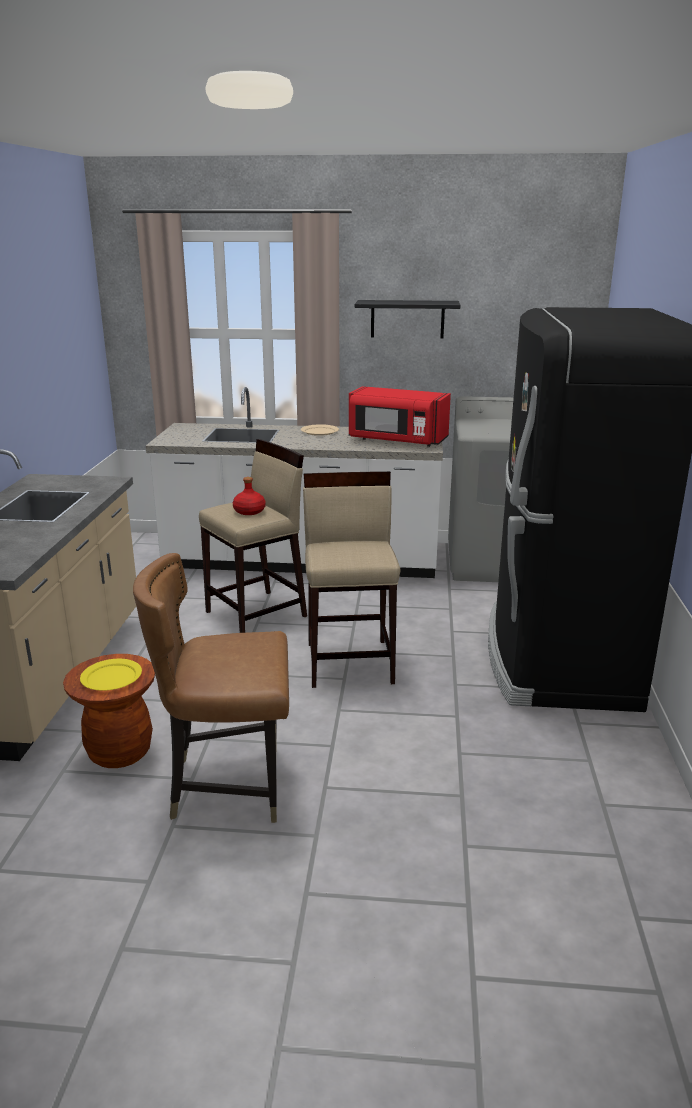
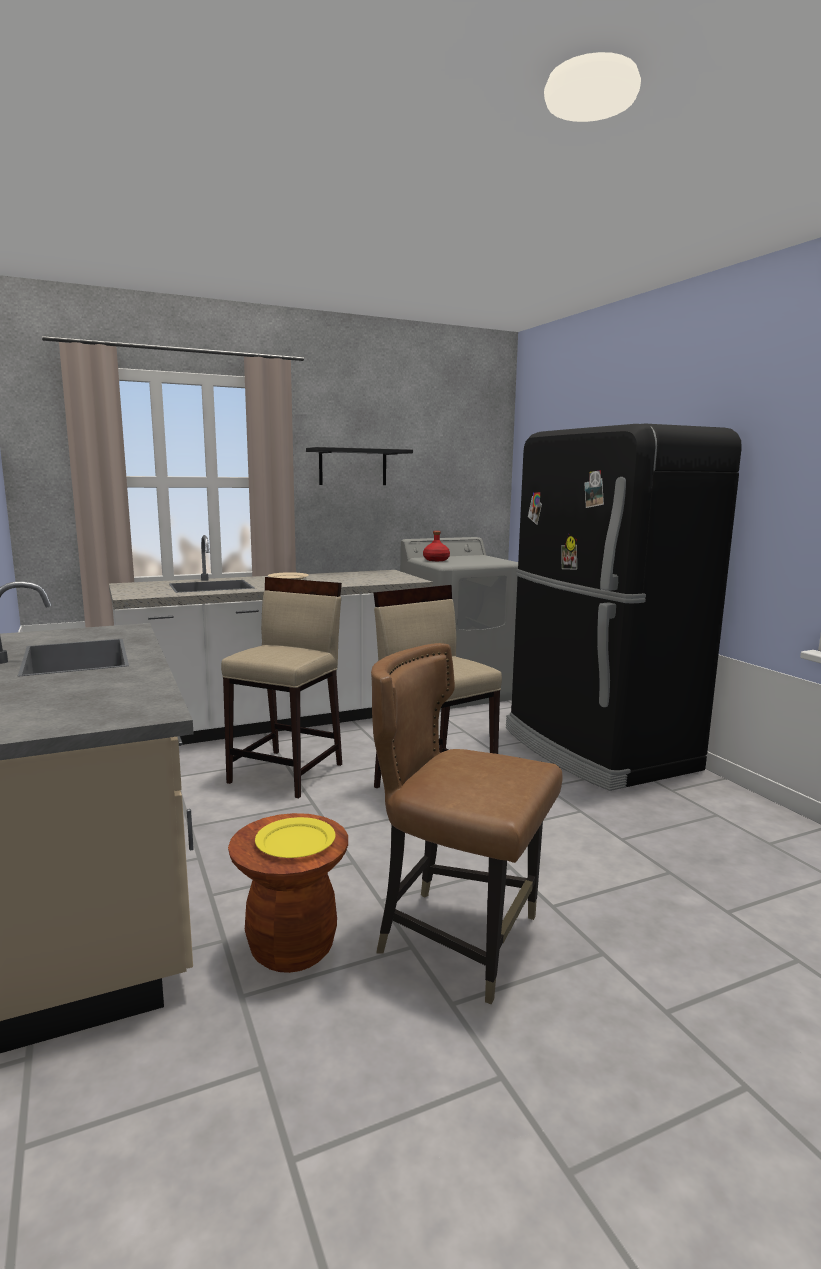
camera: 30 degrees left, 10 degrees down
brown chair [133,553,289,823] -> brown chair turned 60 degrees clockwise [371,643,563,1004]
red bottle [233,477,266,515] -> red bottle moved to [423,531,450,561]
red microwave [349,386,451,447] -> none

